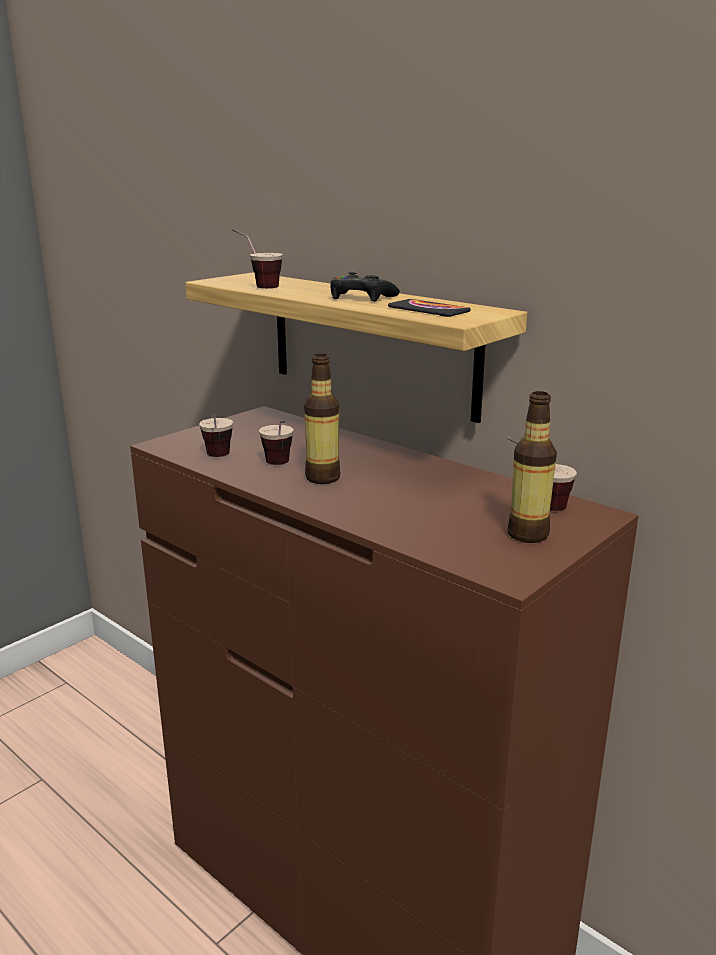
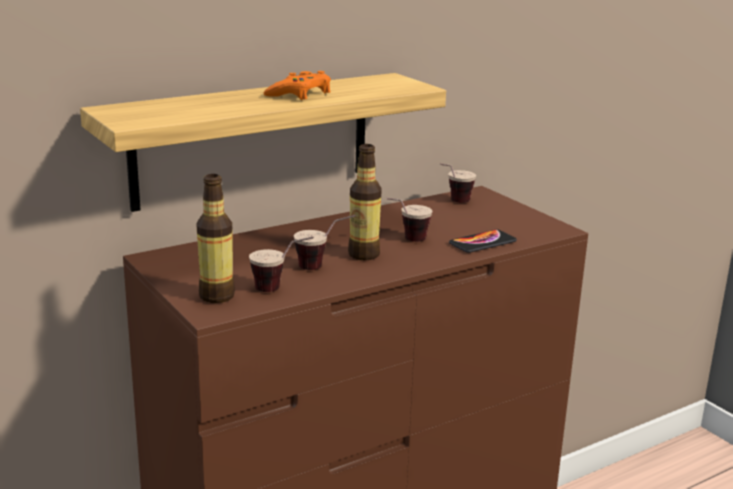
camera: 75 degrees left, 0 degrees up
cup [232,228,283,288] -> cup moved to [386,198,433,242]
black game controller [330,272,400,302] -> orange game controller [264,71,331,100]
phone [388,299,471,317] -> phone moved to [449,229,517,253]
bottle [508,391,557,543] -> bottle moved to [196,174,235,303]

